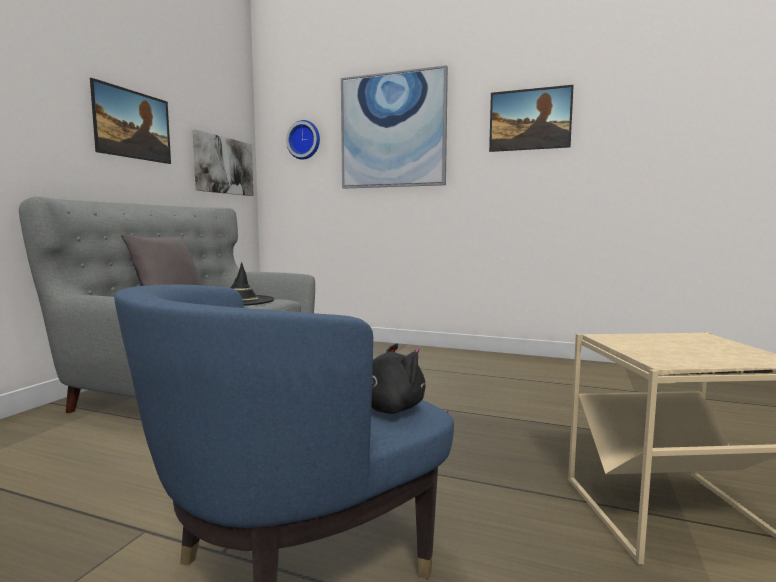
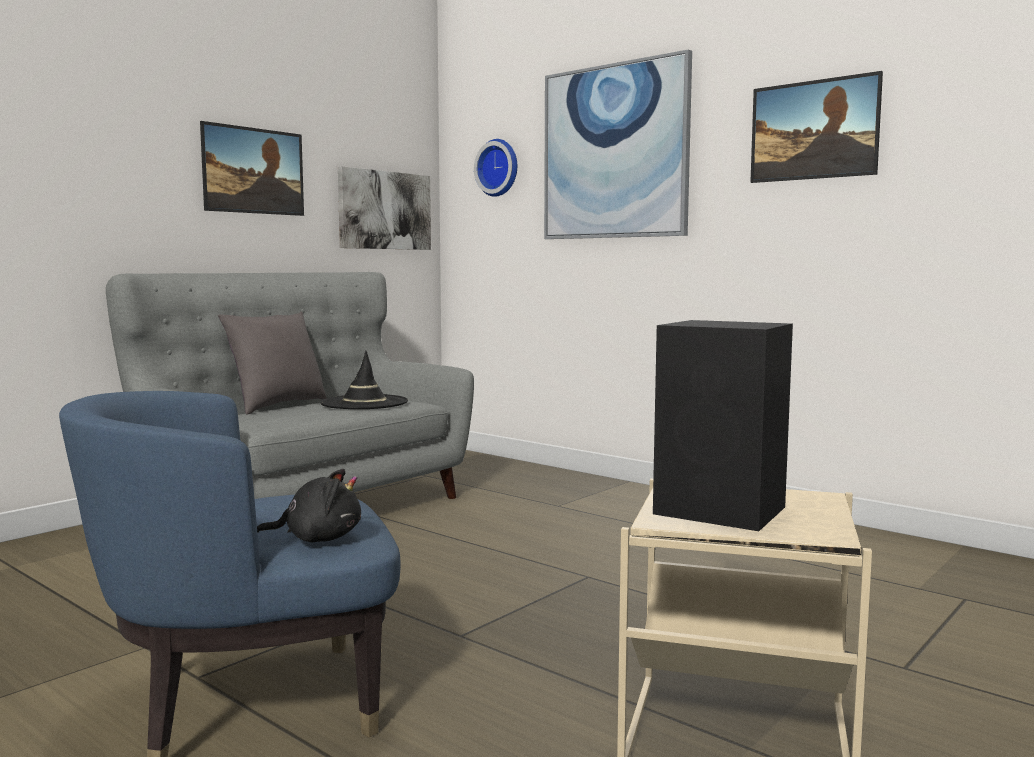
camera: 20 degrees right, 0 degrees up
none -> black speaker [653,320,793,531]

